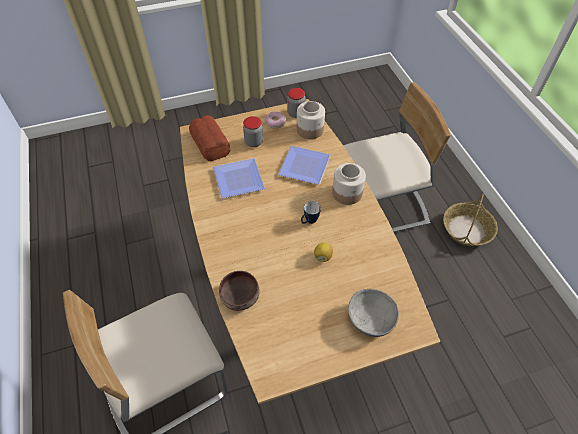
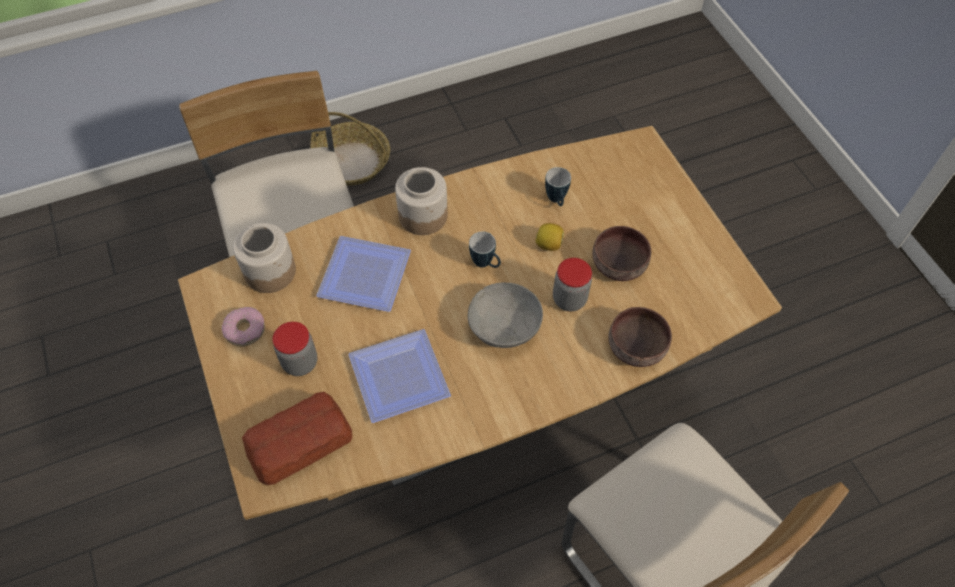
camera: 95 degrees left, 5 degrees up
jar [287,88,306,118] -> jar moved to [553,258,592,311]
grey bowl [348,289,399,337] -> grey bowl moved to [468,283,543,348]
none -> mug [545,167,571,206]
none -> brown bowl [592,226,651,281]

